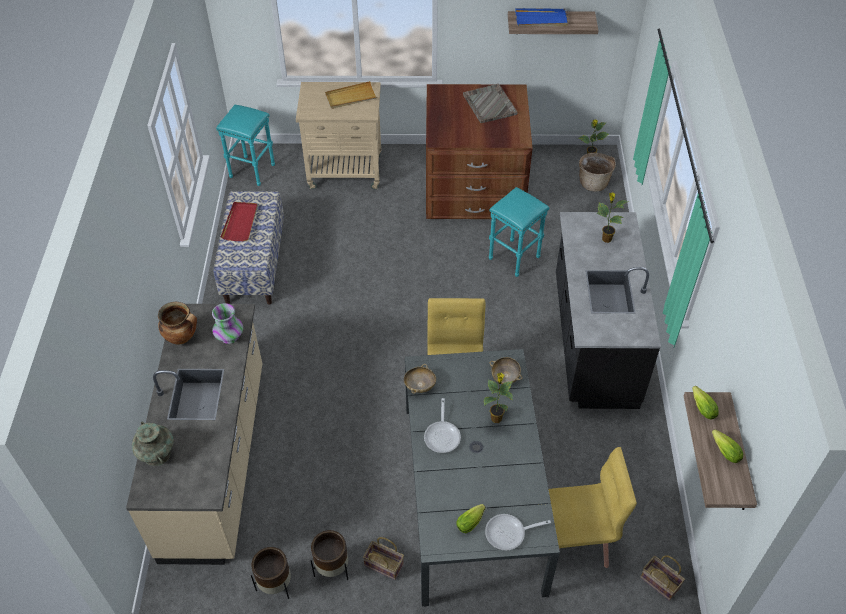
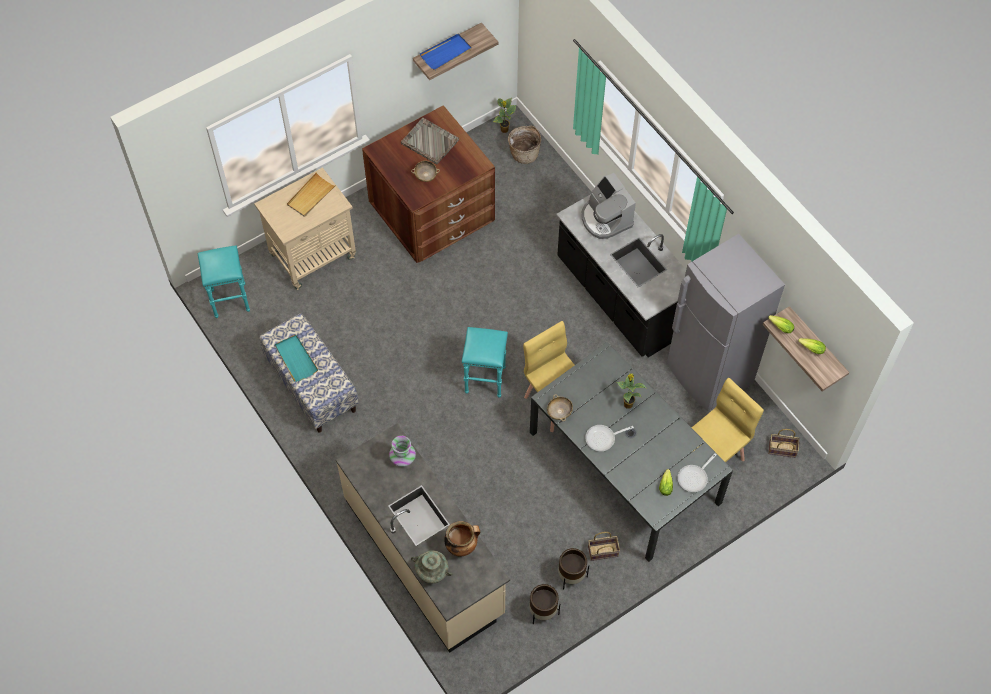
camera: 35 degrees left, 10 degrees up
cooking pot [158,302,197,345] -> cooking pot moved to [444,521,480,556]
red tray [220,202,258,241] -> turquoise tray [275,335,318,382]
frying pan [424,398,461,453] -> frying pan turned 105 degrees clockwise [585,425,634,451]
turquoise stool [489,187,549,277] -> turquoise stool moved to [462,327,508,398]
beige bowl [490,357,523,384] -> beige bowl moved to [411,161,440,182]
potted plant [596,192,628,243] -> coffee machine [582,173,636,239]
none -> grey fridge [667,234,785,411]

